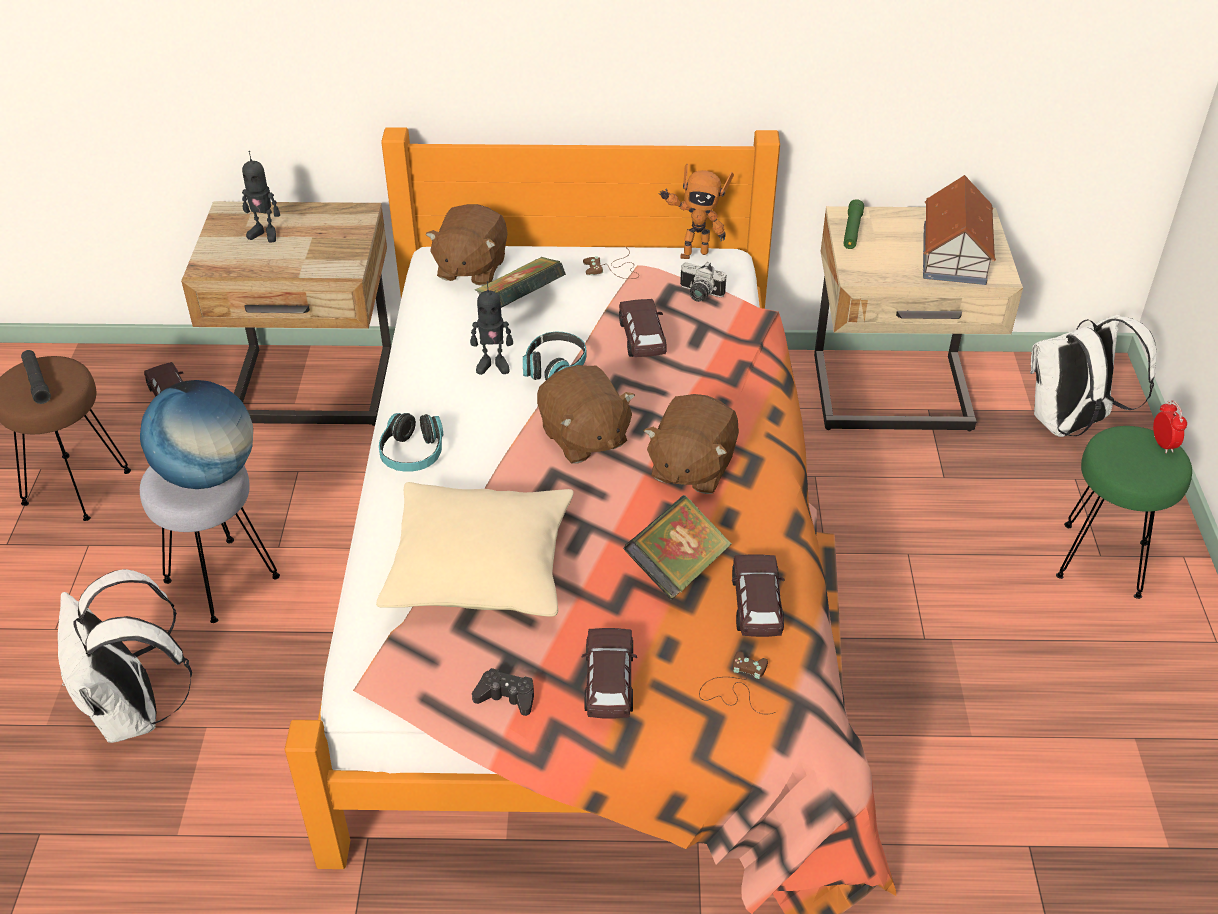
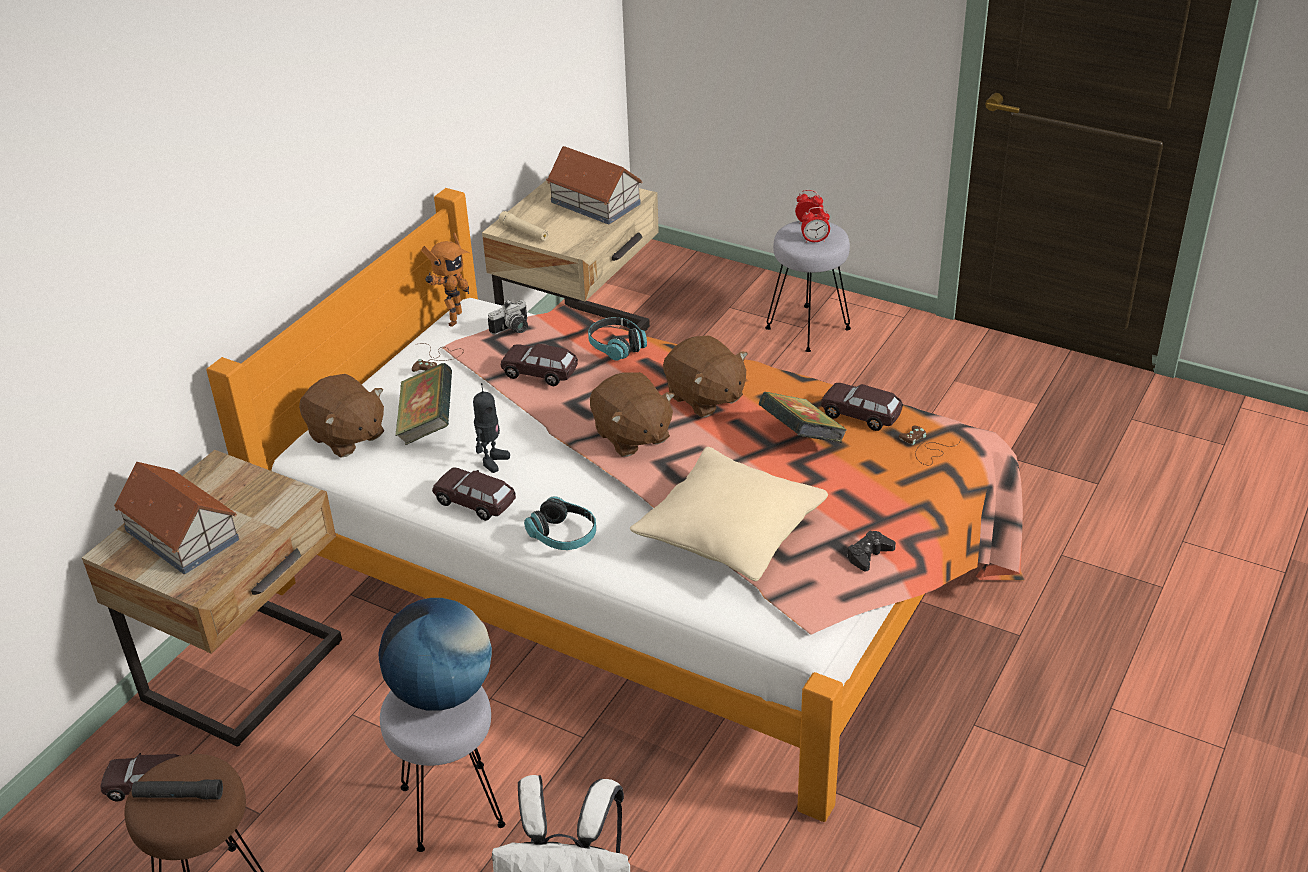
camera: 60 degrees left, 5 degrees down
toy robot [242,151,280,243] -> toy house [114,462,239,574]
headphones [523,332,587,380] -> headphones moved to [588,317,647,361]
brown plush toy [537,365,635,464] -> brown plush toy turned 60 degrees clockwise [590,372,675,457]
brown toy car [582,628,637,719] -> brown toy car moved to [432,468,516,521]
green flashlight [843,199,864,249] -> beige flashlight [499,211,549,241]
white backpack [1030,314,1157,437] -> none
green stool [1056,426,1192,599] -> grey stool [765,221,851,352]
none -> alarm clock [801,207,830,243]

